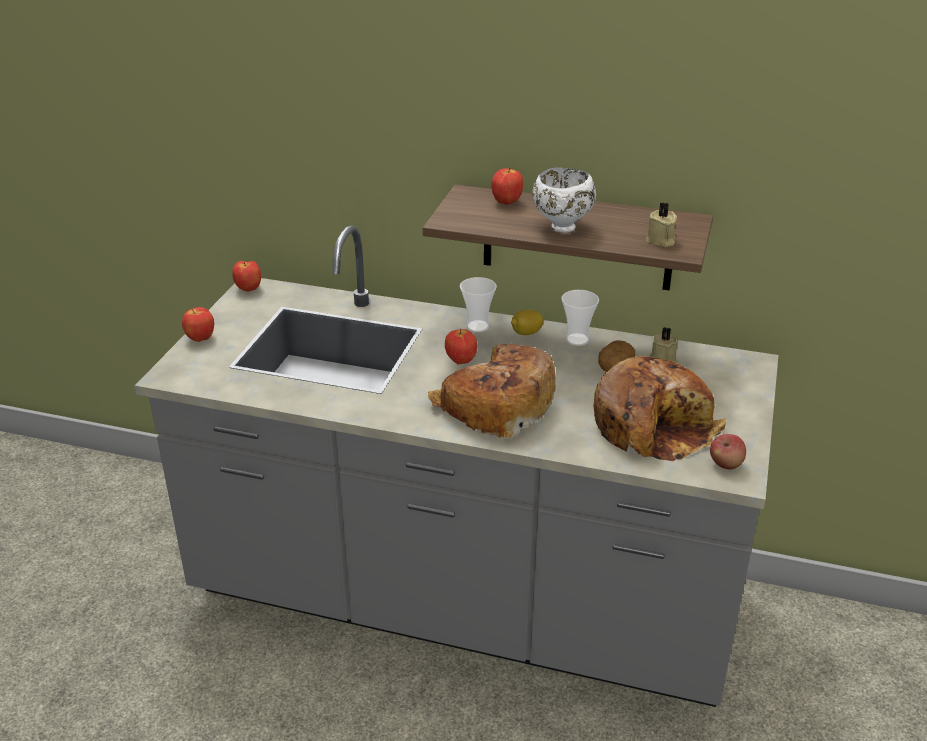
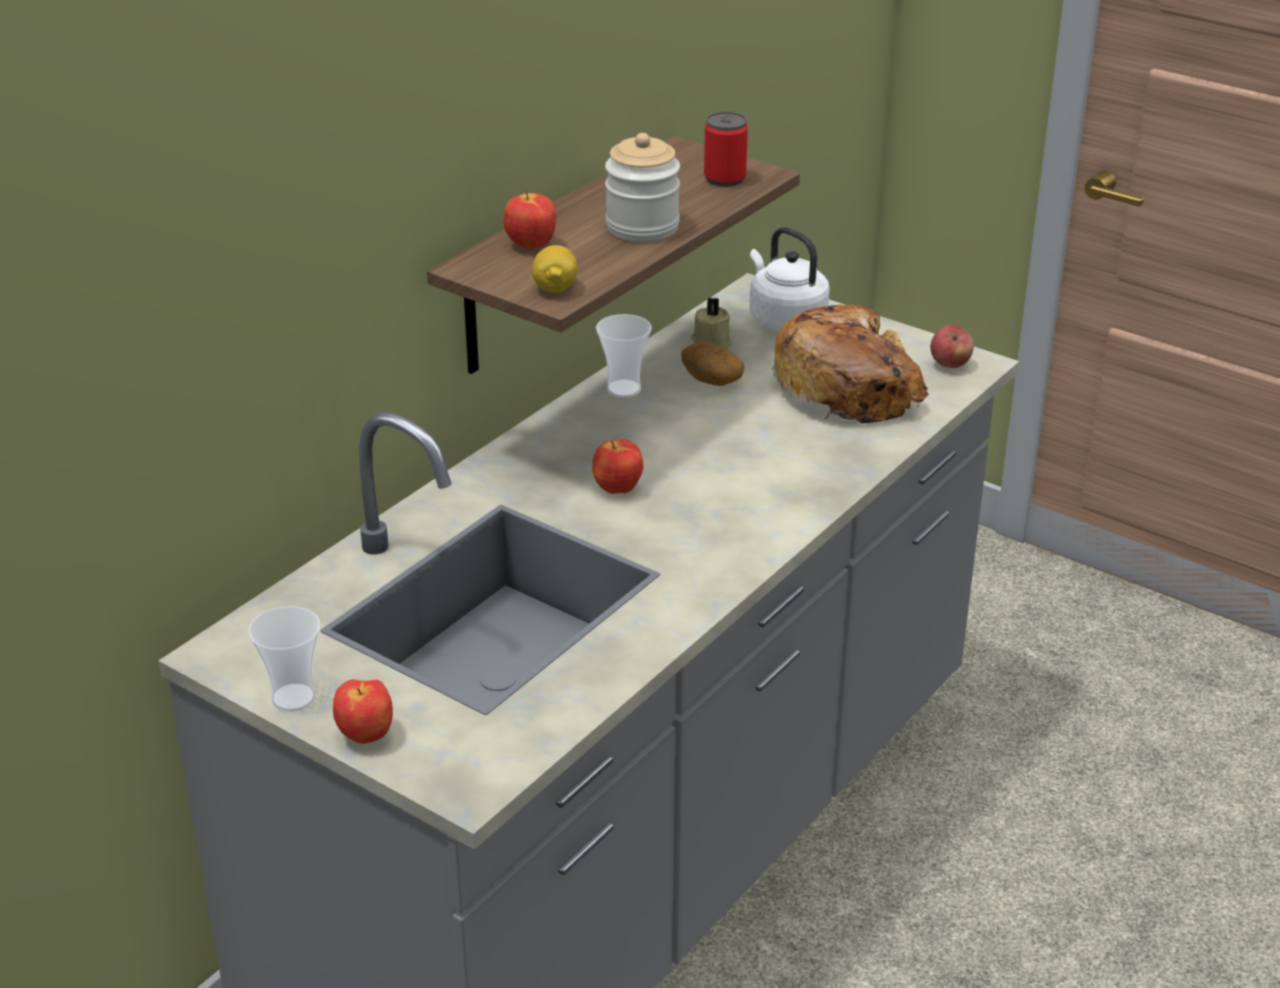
camera: 70 degrees left, 0 degrees up
apple [232,261,261,292] -> none
bread [428,344,556,439] -> none
cup [460,277,497,332] -> cup moved to [248,606,321,712]
lemon [511,310,543,335] -> lemon moved to [532,245,577,292]
white bowl [532,167,596,233] -> jar [605,133,680,242]
beige candle [646,202,677,247] -> can [704,112,748,187]
none -> white kettle [749,227,829,331]

